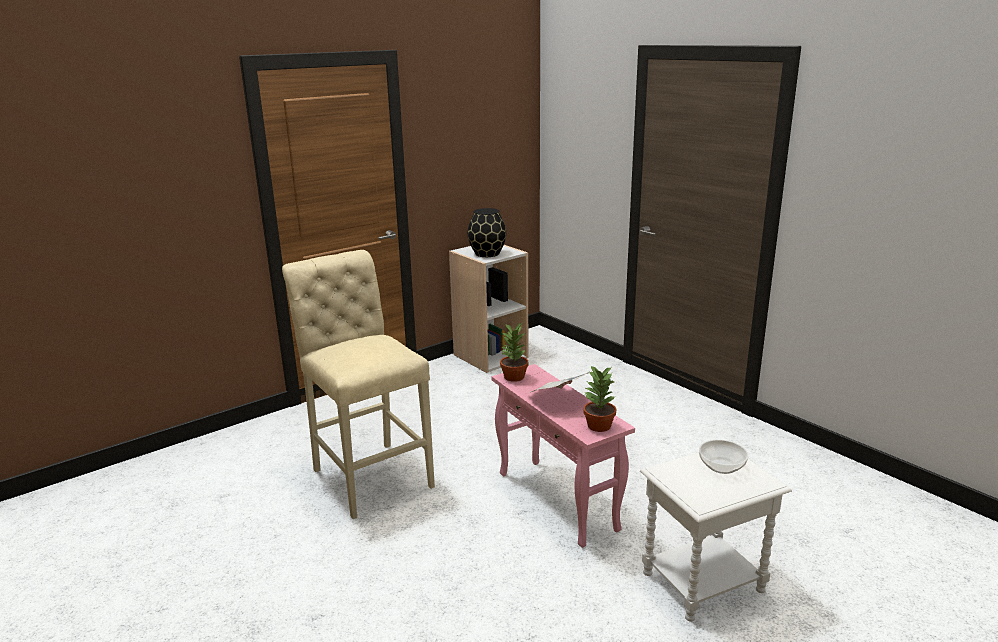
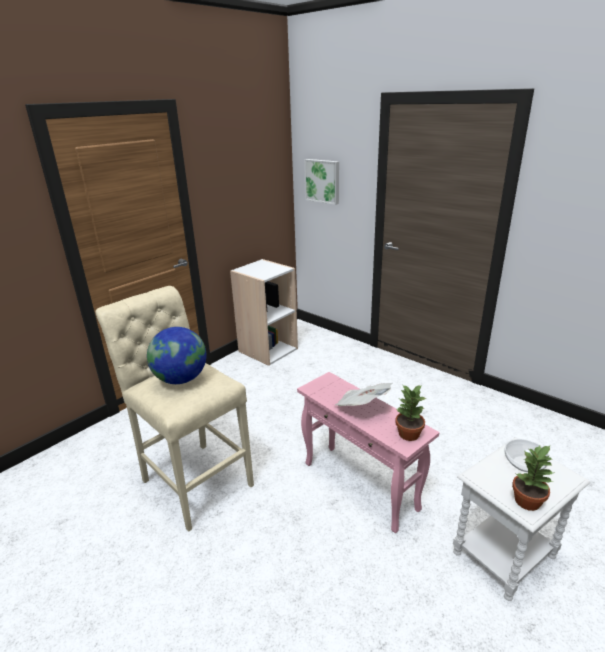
camera: 10 degrees left, 5 degrees up
black vase [468,208,506,257] -> none
potted plant [500,323,528,382] -> potted plant moved to [512,446,554,511]
none -> globe [147,327,206,384]
none -> picture [304,159,339,205]

